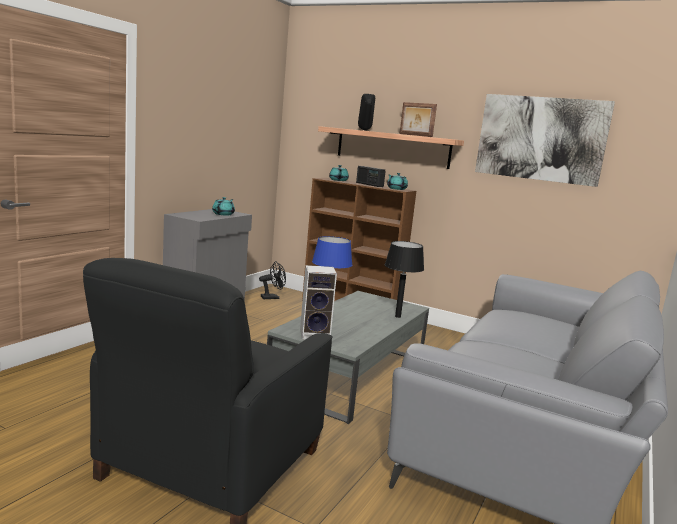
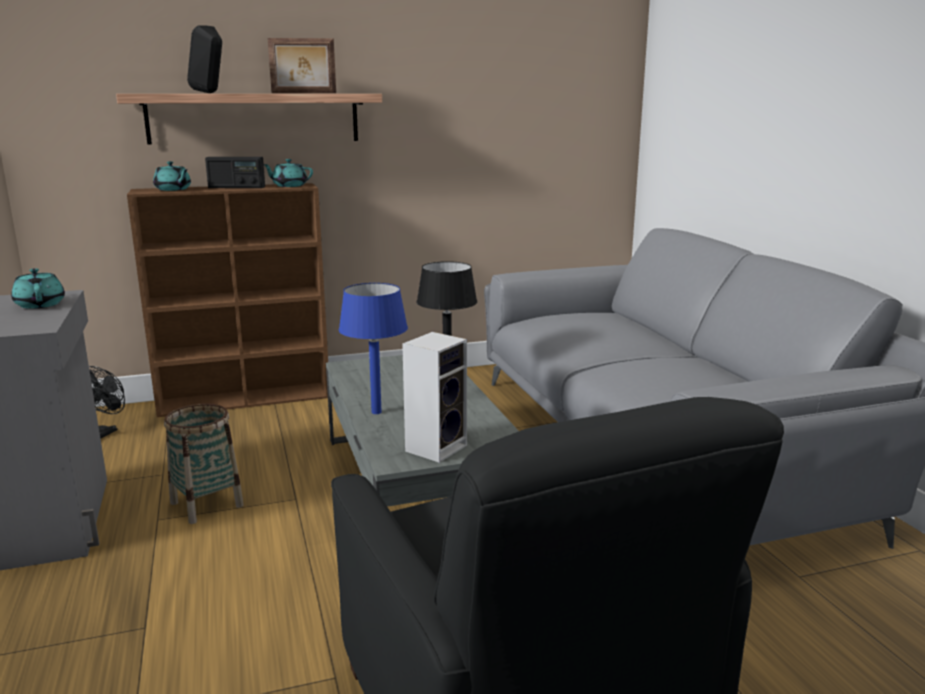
camera: 45 degrees left, 5 degrees up
picture [475,94,615,187] -> none
none -> basket [164,403,244,524]

